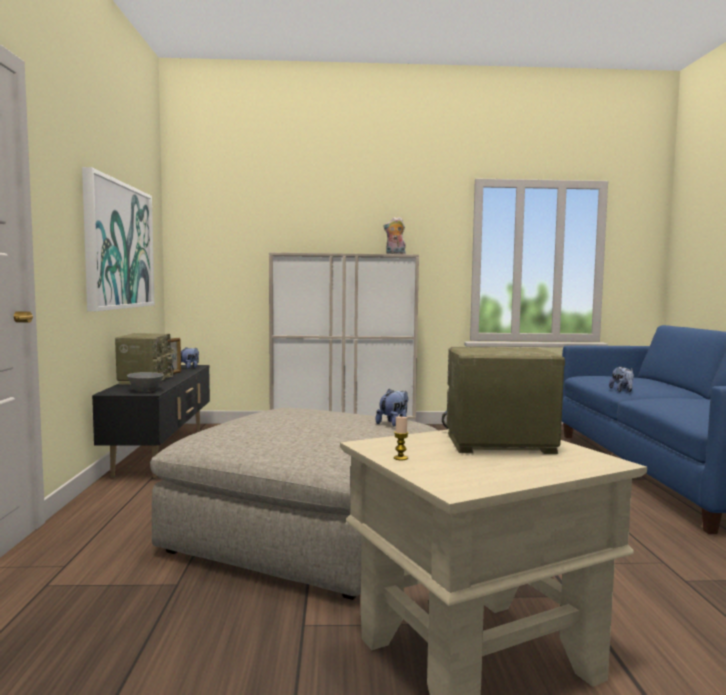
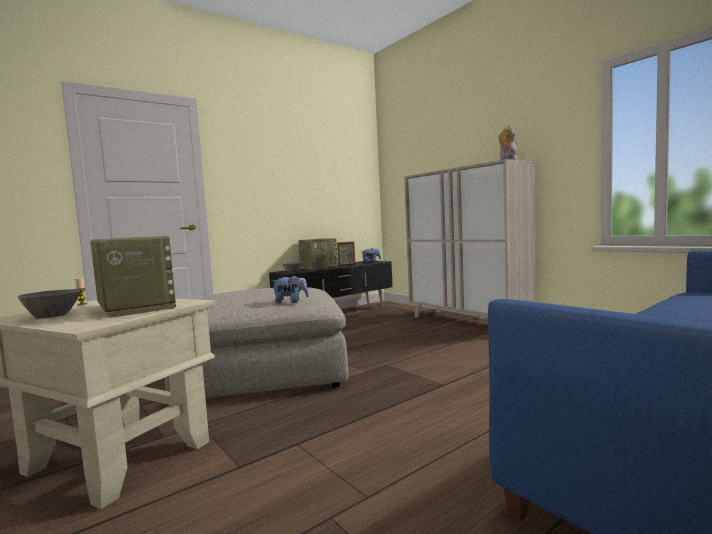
camera: 55 degrees right, 0 degrees up
picture [82,167,155,311] -> none
plush toy [609,367,634,392] -> none
none -> grey bowl [18,289,81,319]

